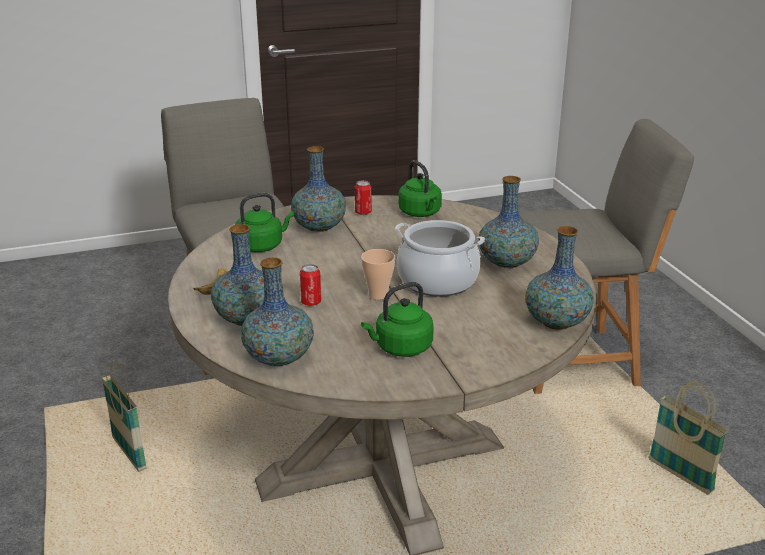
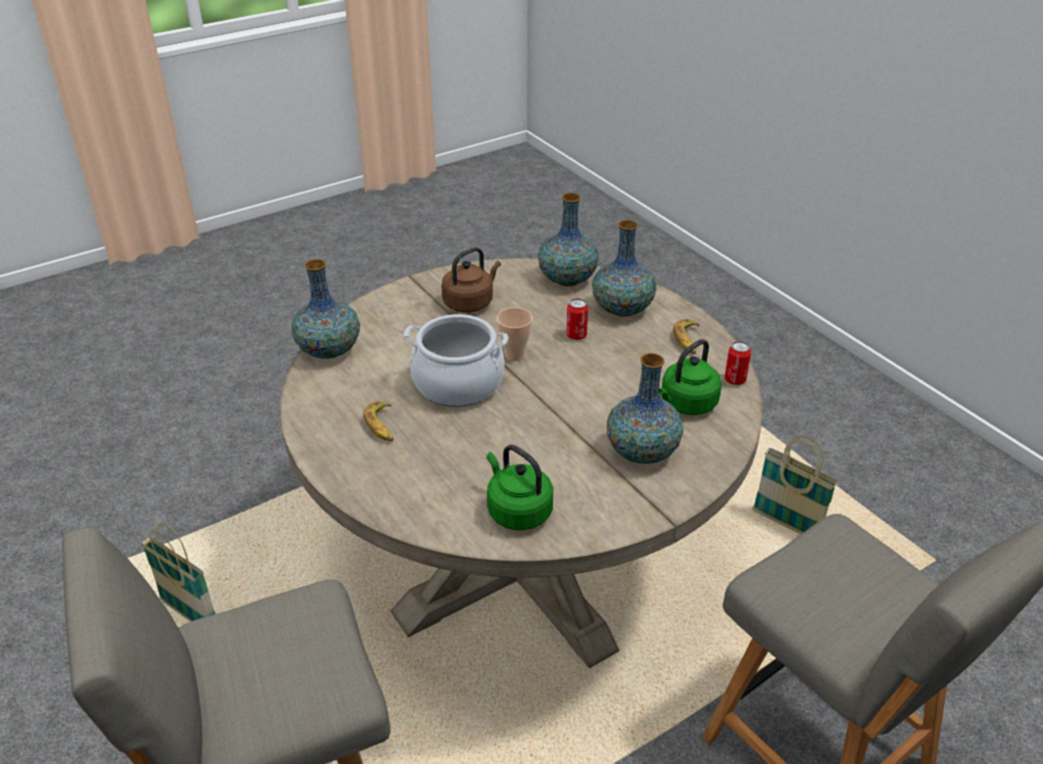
camera: 165 degrees right, 10 degrees up
can [355,180,372,215] -> can moved to [724,341,751,385]
green kettle [361,282,434,357] -> brown kettle [441,247,501,313]
vase [479,176,539,268] -> banana [363,401,394,441]

